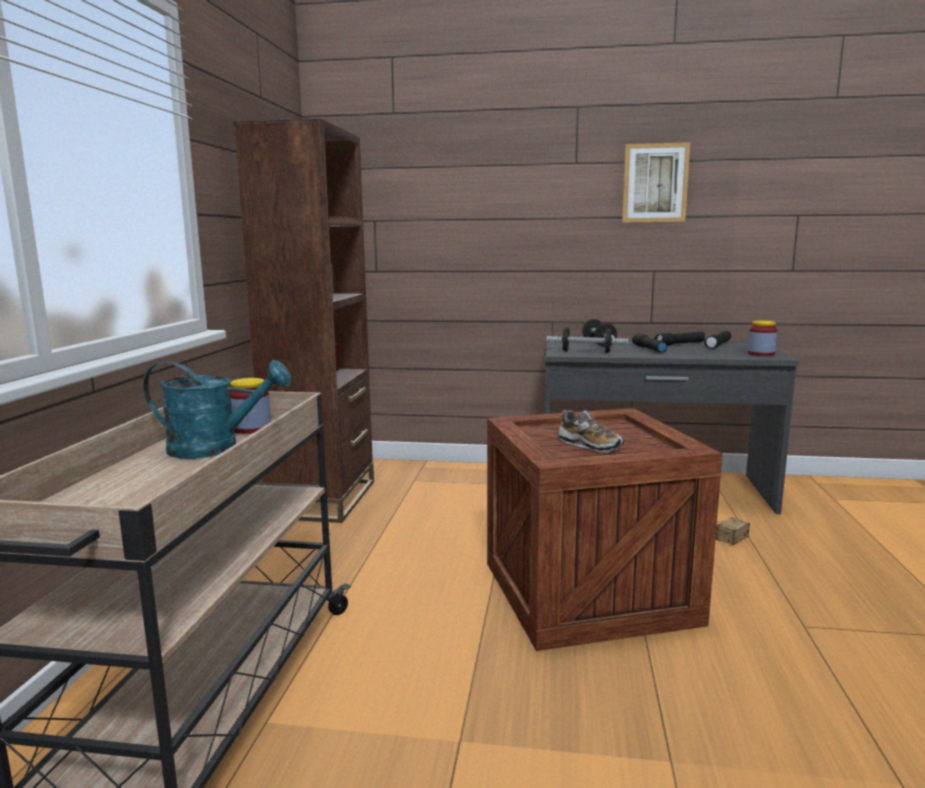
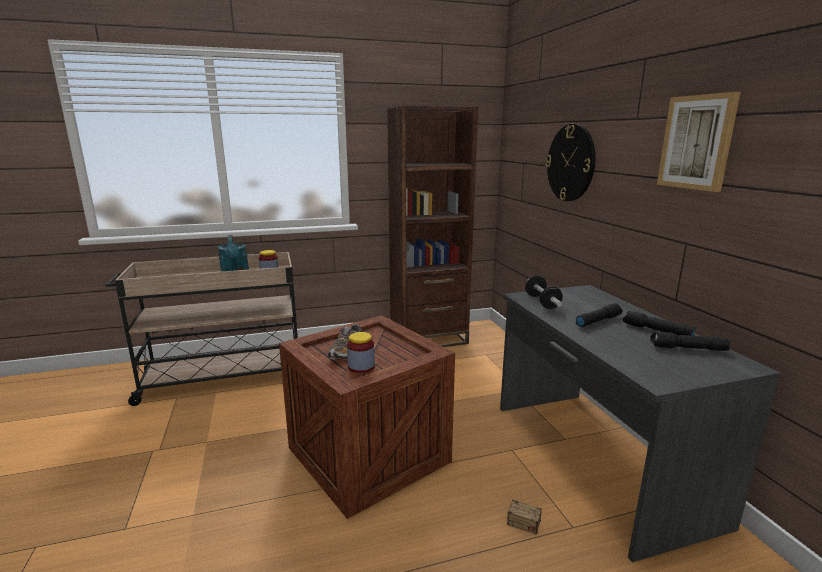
camera: 65 degrees right, 5 degrees up
dumbbell [582,319,617,347] -> none
jar [748,320,777,356] -> jar moved to [347,332,375,373]
none -> wall clock [545,124,595,201]

